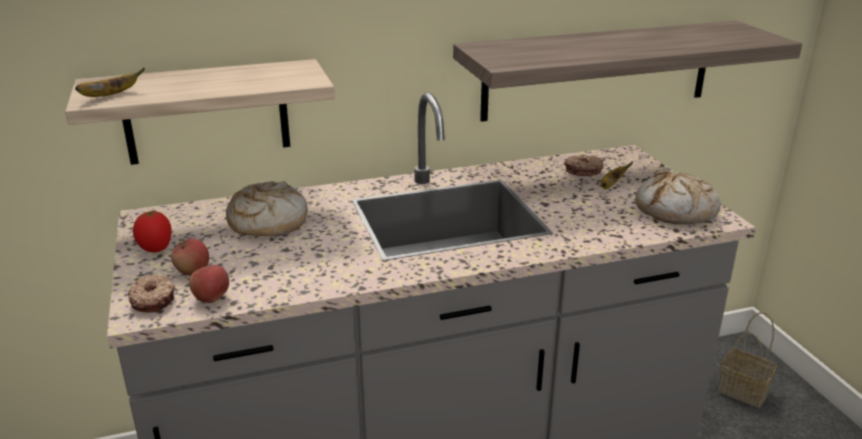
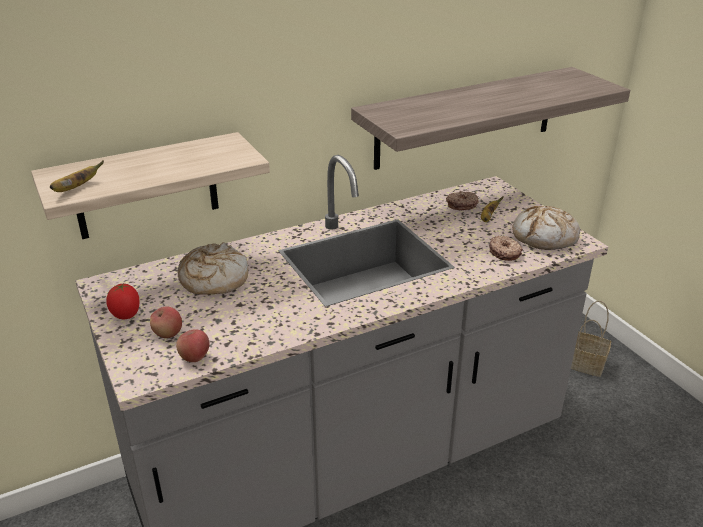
camera: 10 degrees left, 5 degrees up
donut [128,274,175,313] -> donut moved to [489,236,523,261]

